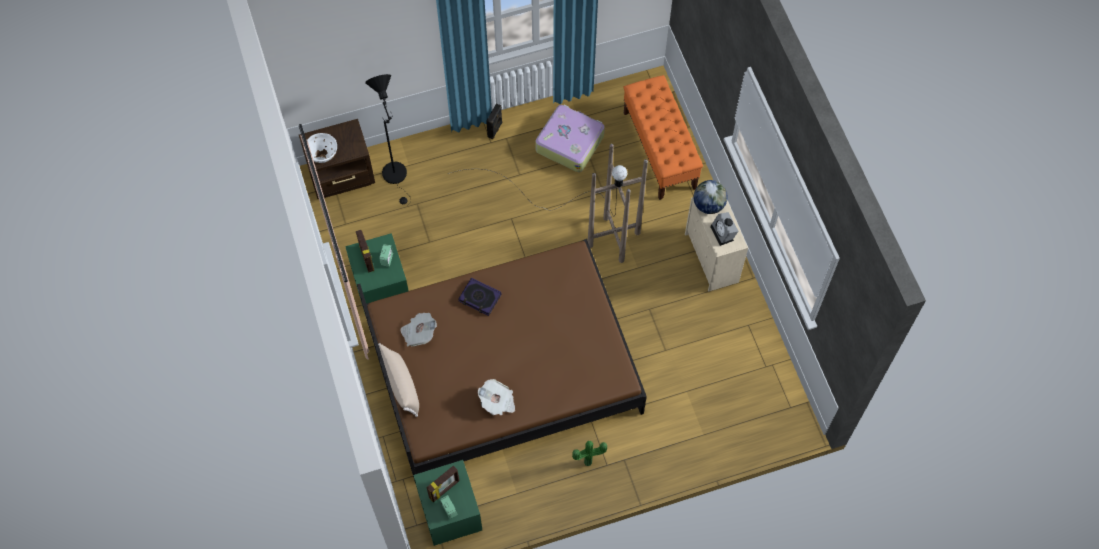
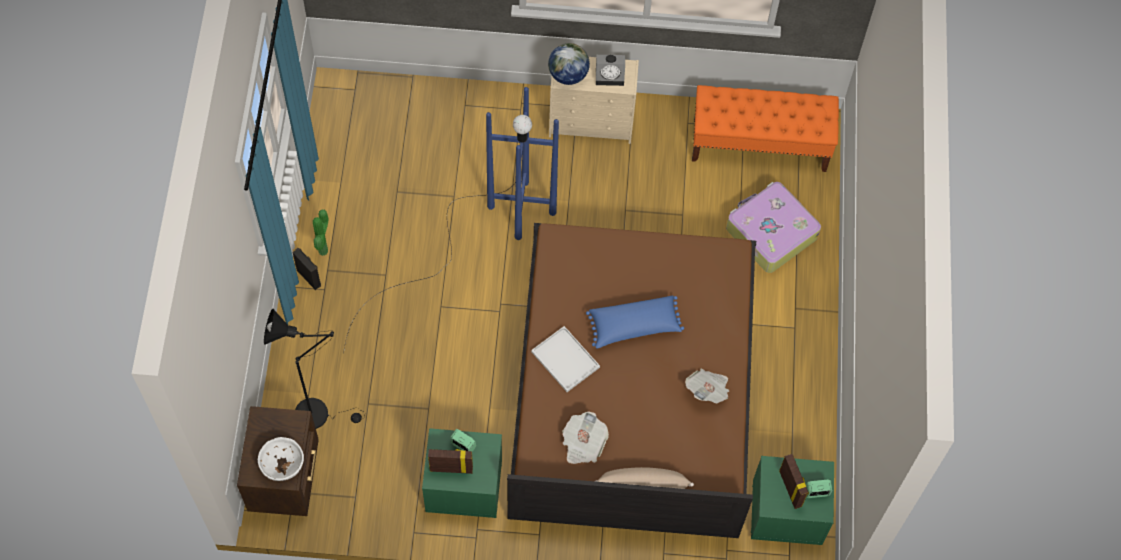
camera: 70 degrees left, 0 degrees up
brown floor lamp [448,144,648,263] -> blue floor lamp [343,87,559,354]
book [458,278,502,316] -> white tray [531,326,600,392]
suitcase [535,105,605,172] -> suitcase moved to [726,182,821,273]
potted plant [572,441,607,466] -> potted plant moved to [313,209,328,256]
orange bench [623,75,703,200] -> orange bench moved to [692,85,839,172]
none -> blue pillow [586,295,684,348]

